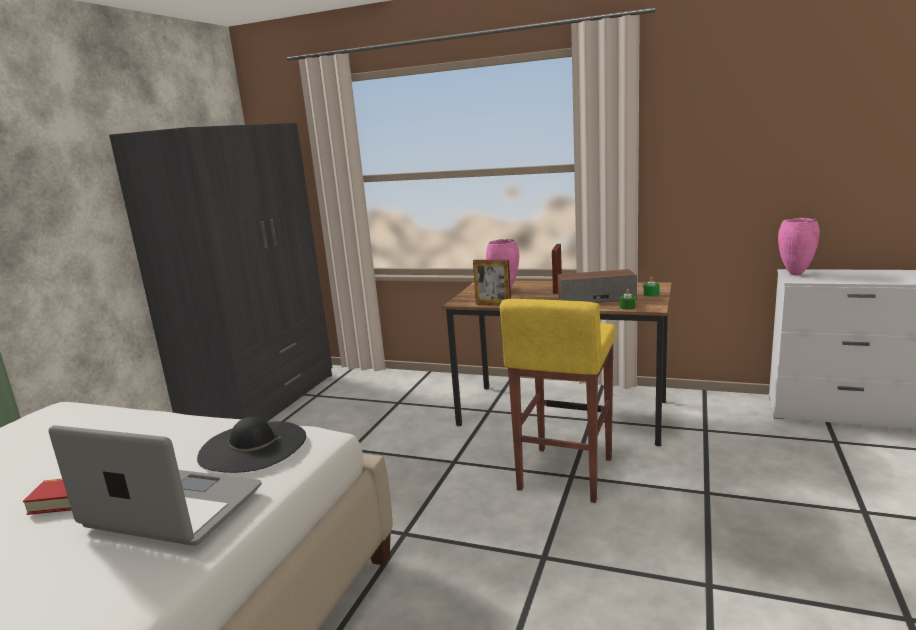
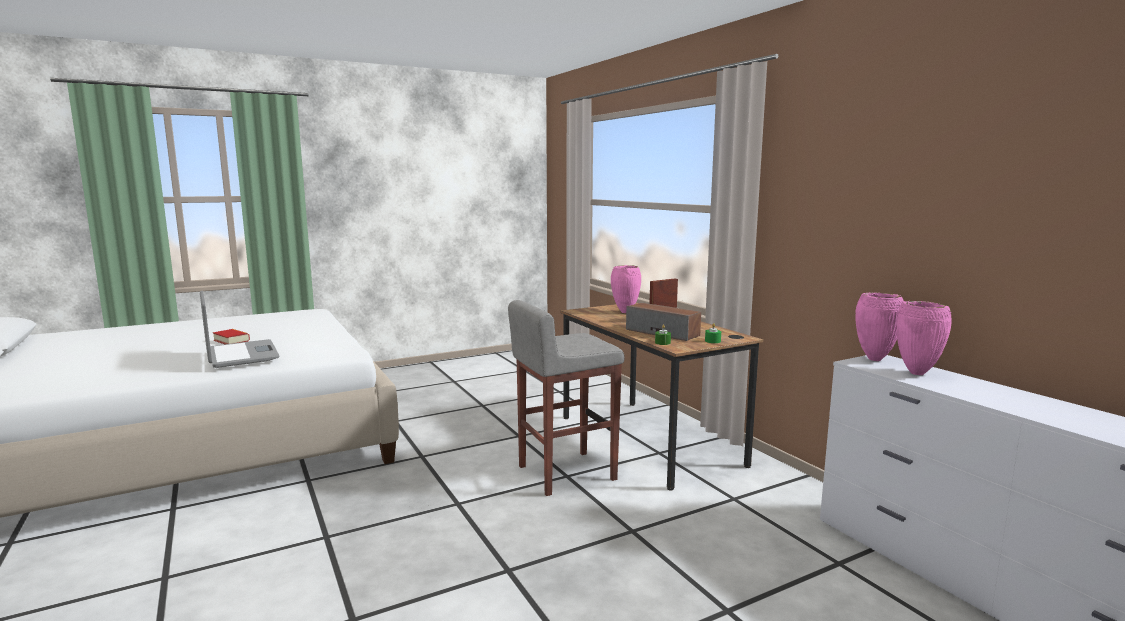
camera: 40 degrees right, 5 degrees down
grey wardrobe [109,123,332,422] -> none
black hat [197,417,306,473] -> none
picture frame [473,260,511,305] -> none
yellow stool [500,299,616,503] -> grey stool [508,300,625,496]
none -> pink vase [896,301,952,375]

